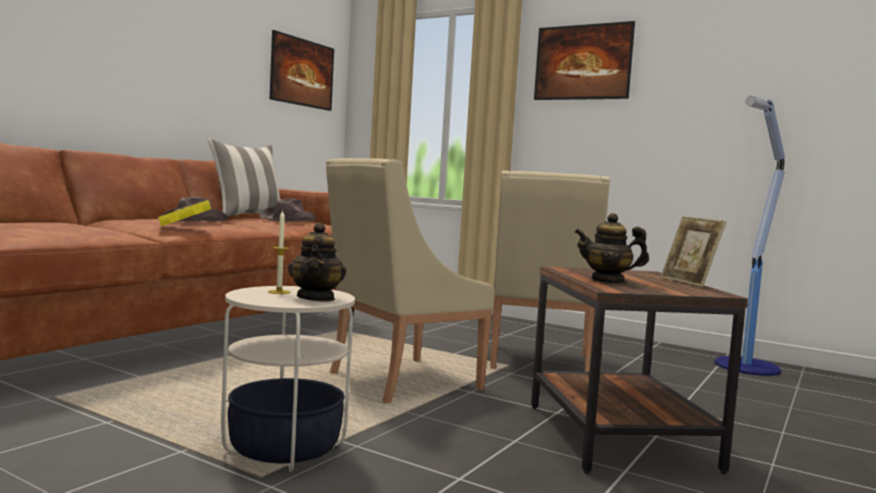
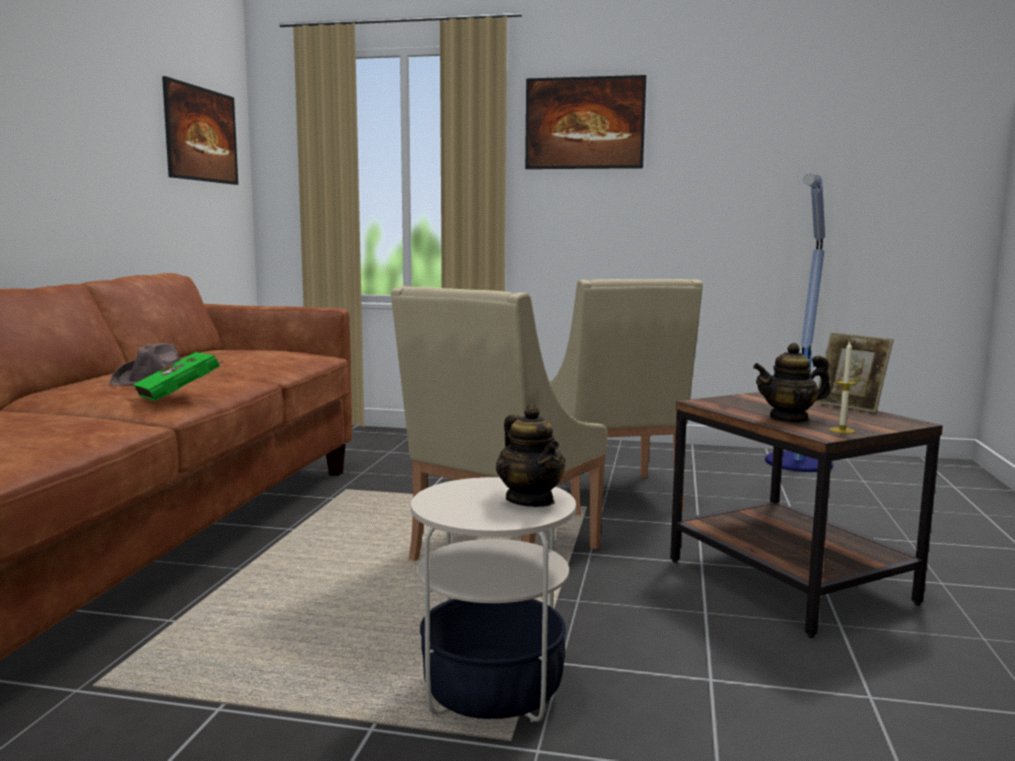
camera: 20 degrees left, 5 degrees up
yellow book [158,200,219,226] -> green book [133,352,226,401]
pillow [208,139,280,217] -> none
brown hat [260,198,318,221] -> none
candle [268,209,291,294] -> candle moved to [829,340,857,434]

